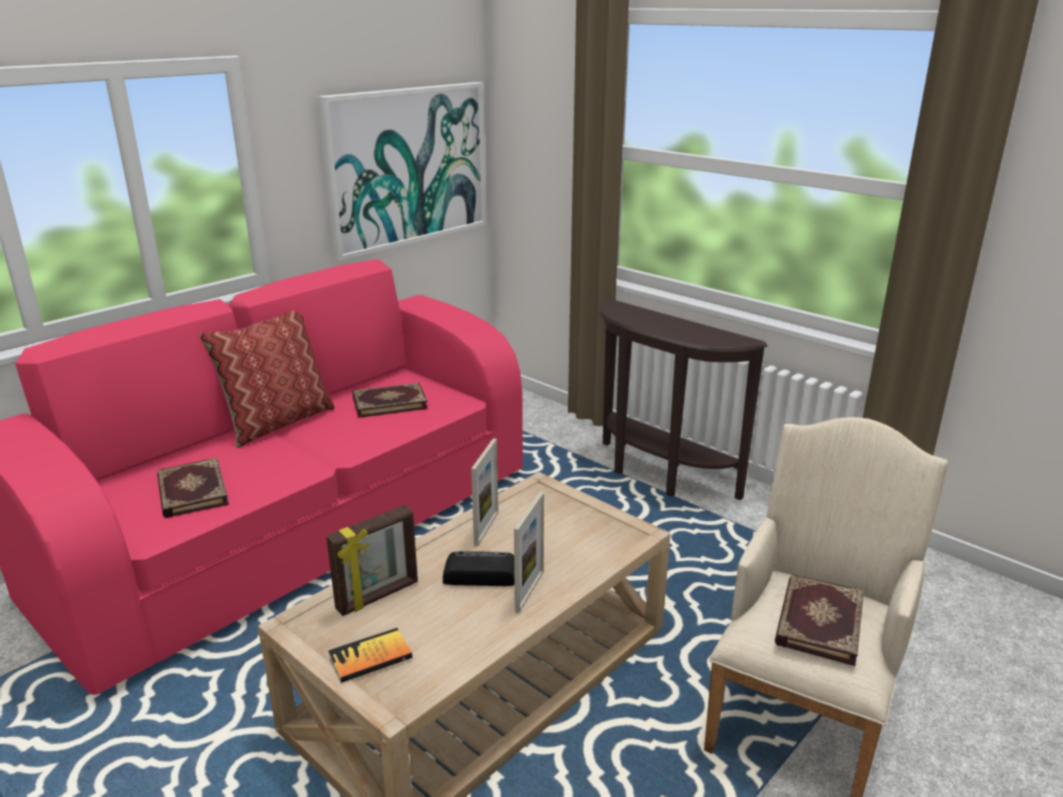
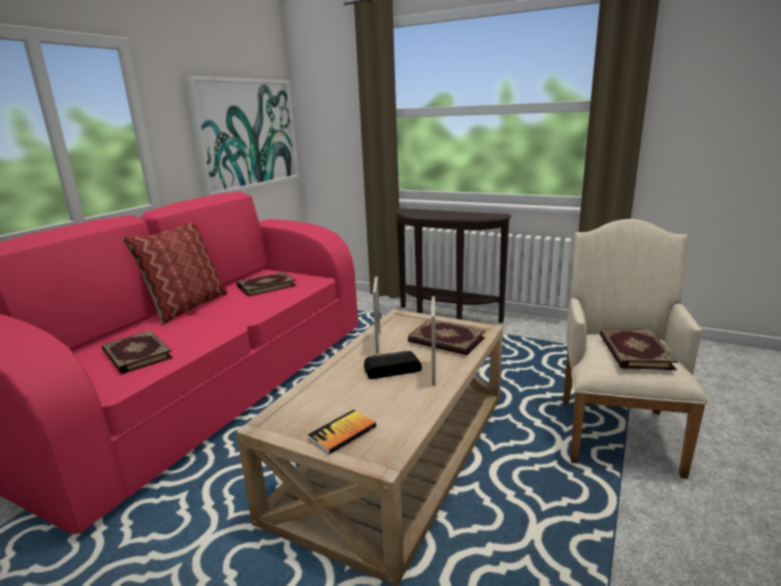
camera: 15 degrees left, 5 degrees down
picture frame [326,505,418,616] -> none
none -> book [408,319,485,355]

